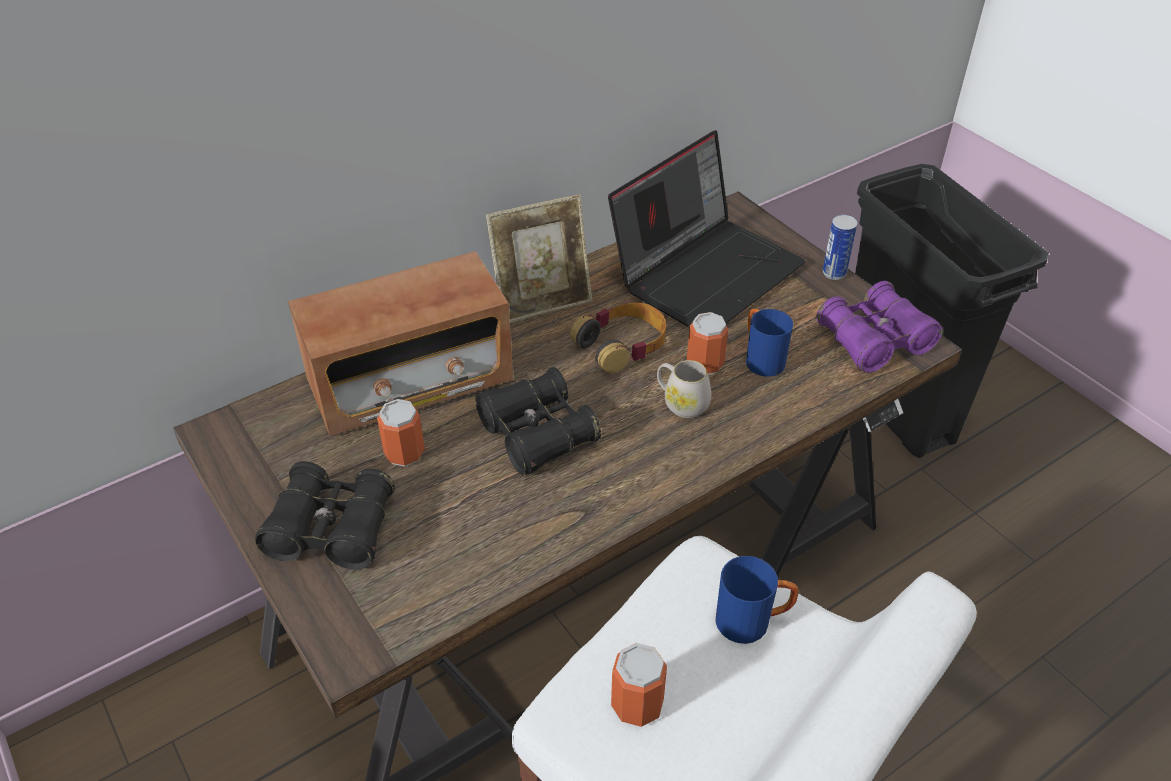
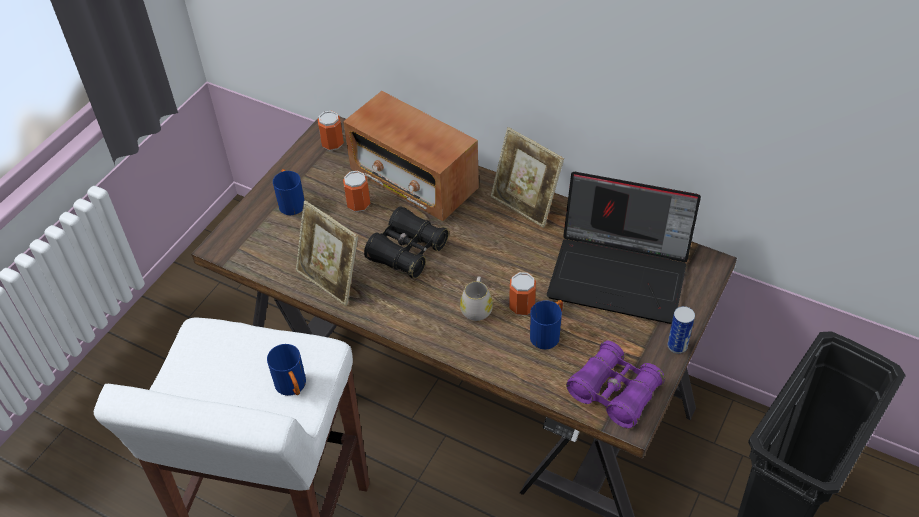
camera: 65 degrees right, 5 degrees up
black binoculars [255,461,395,570] -> blue mug [273,169,305,215]
headphones [570,303,666,373] -> none
can [611,643,667,727] -> can moved to [317,111,344,150]
none -> picture frame [296,201,358,306]

